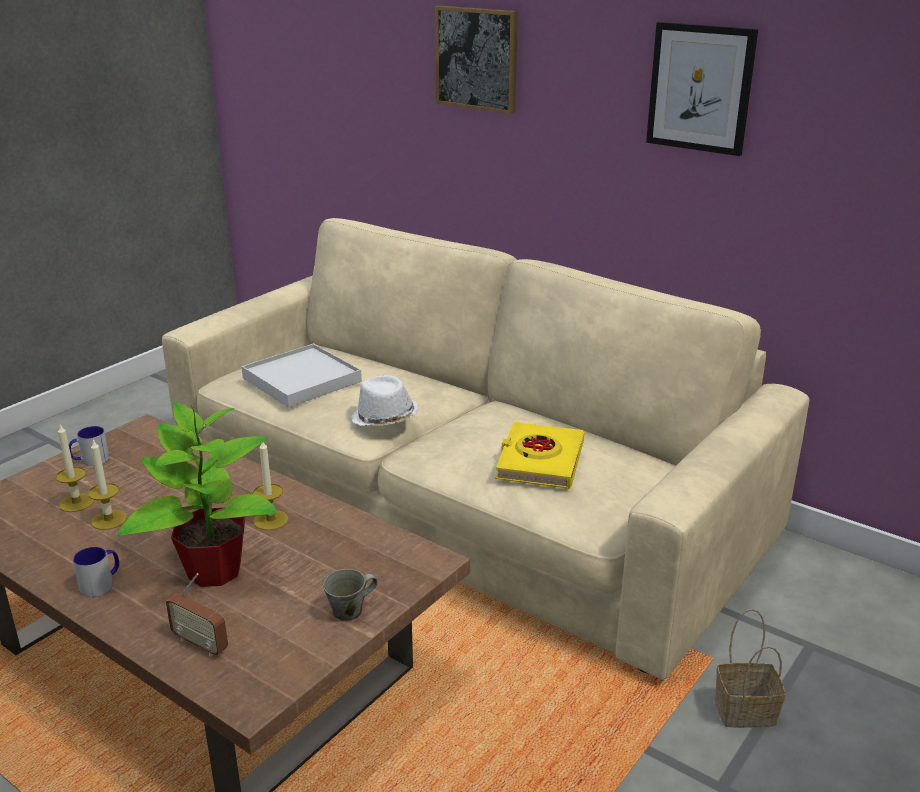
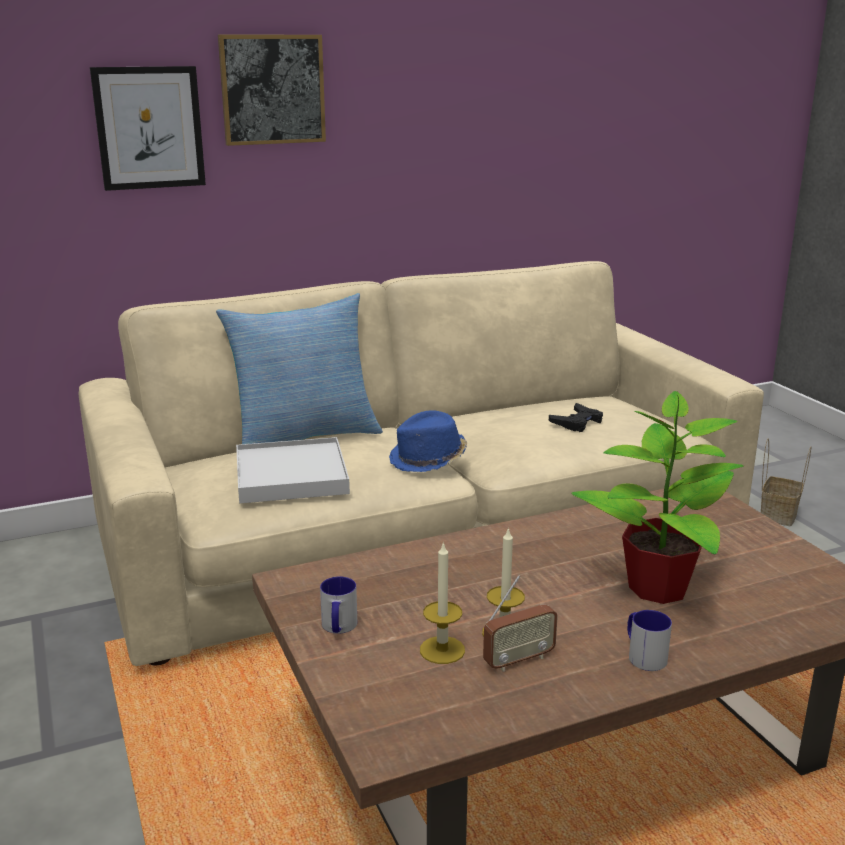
camera: 60 degrees left, 5 degrees down
radio [166,573,228,657] -> radio moved to [483,575,558,672]
candle [253,442,288,530] -> none
grey mug [323,569,377,621] -> none
white hat [352,375,419,426] -> blue hat [389,410,467,472]
yellow book [495,422,584,489] -> black game controller [549,403,603,432]
picture [646,22,758,156] -> picture moved to [90,66,206,191]
none -> pillow [216,293,383,444]

